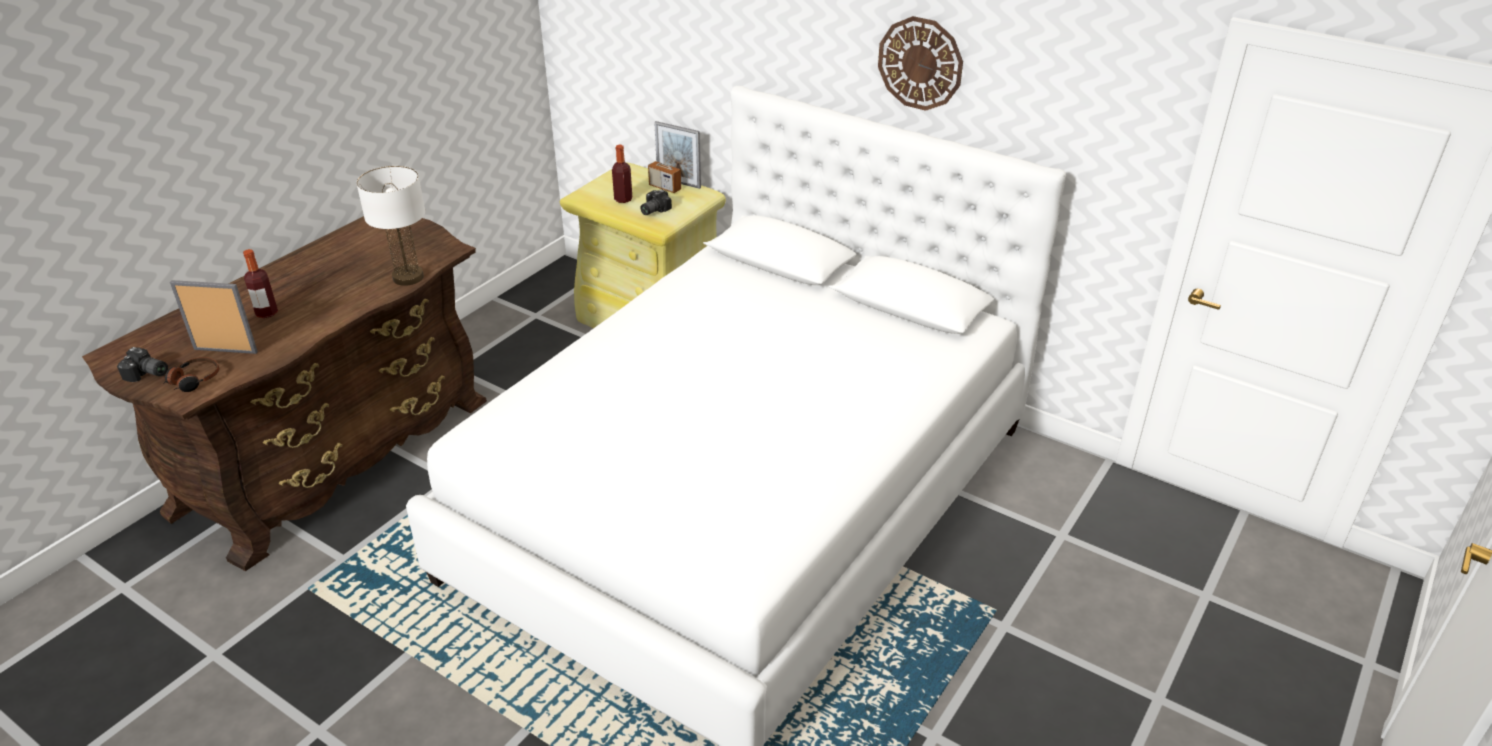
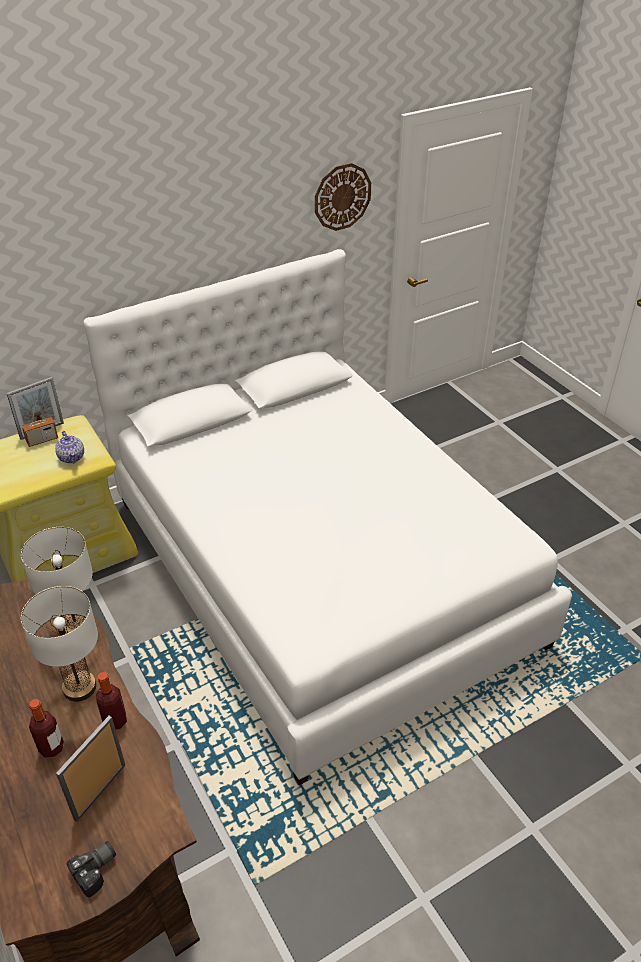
camera: 65 degrees left, 5 degrees up
headphones [163,357,219,392] -> none
bottle [612,145,632,203] -> bottle moved to [96,672,127,730]
camera [640,189,672,215] -> teapot [55,431,84,463]
wall clock [878,16,963,111] -> wall clock moved to [315,163,371,231]
none -> table lamp [21,586,98,702]

